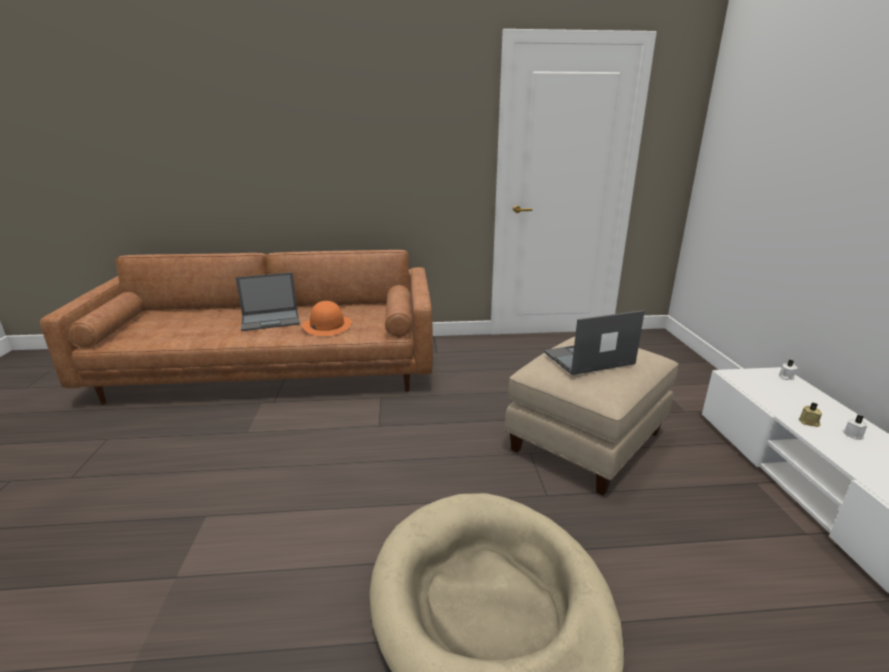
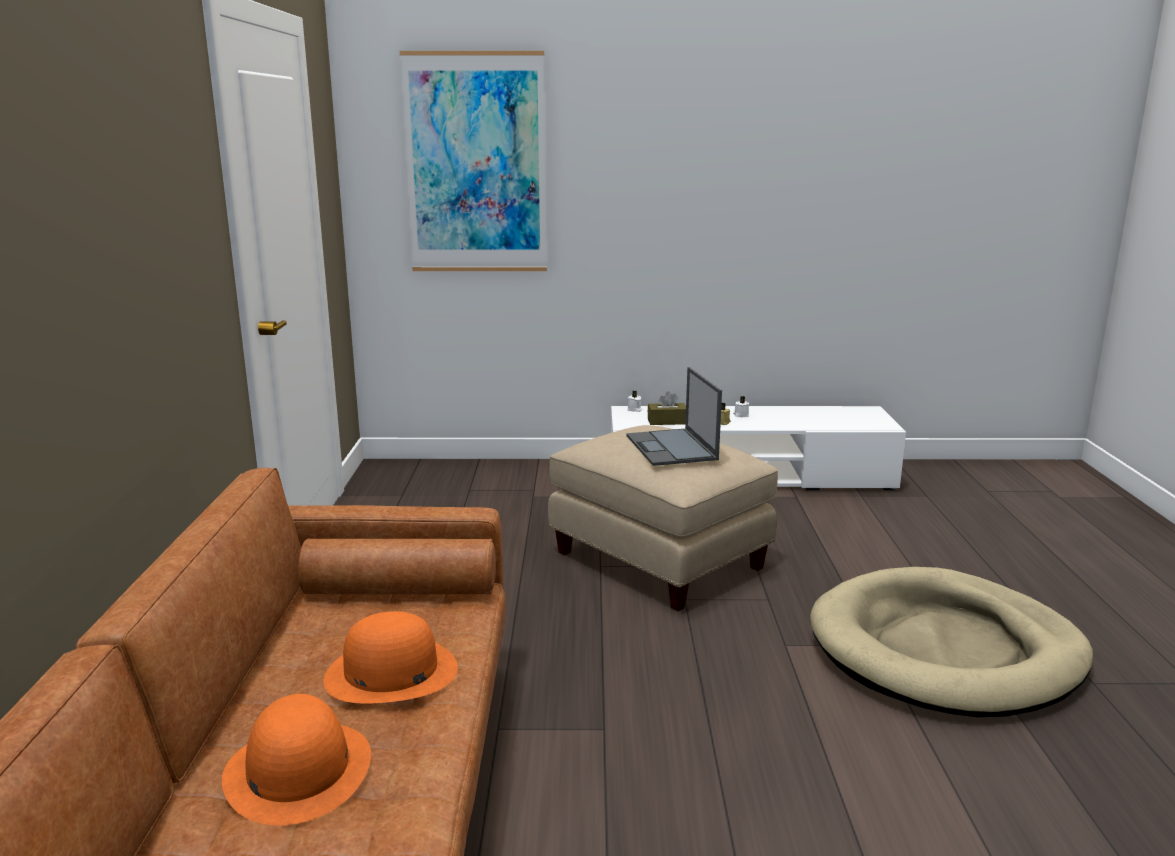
camera: 85 degrees left, 5 degrees down
laptop [236,272,300,331] -> orange hat [222,694,371,826]
none -> picture [400,51,547,271]
none -> brown tissue box [648,391,686,425]

